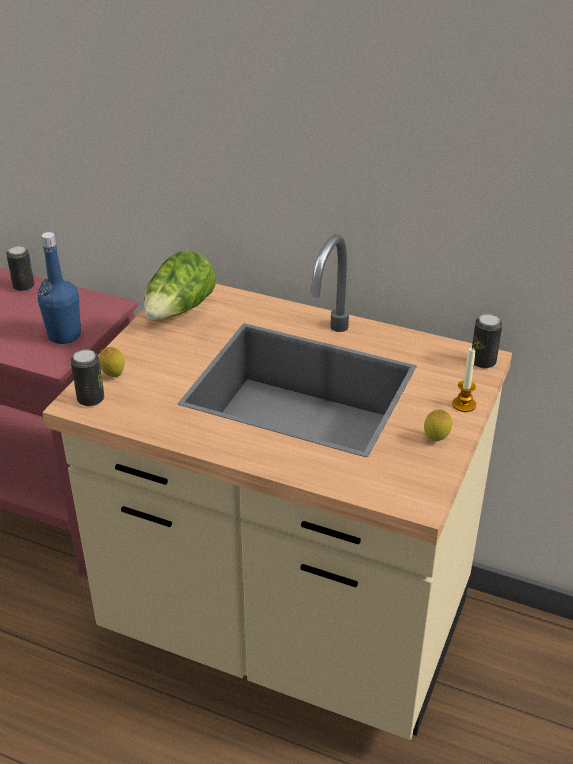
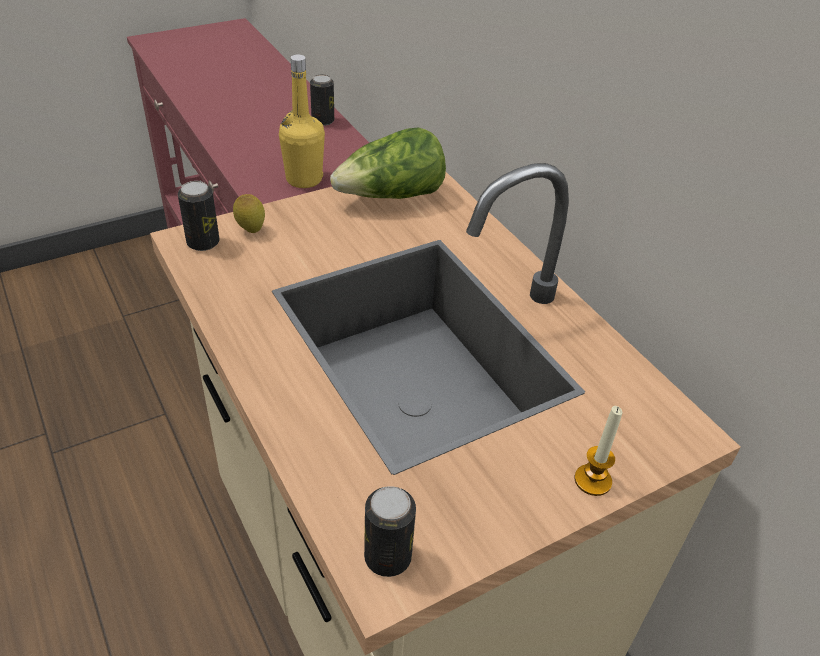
camera: 35 degrees right, 5 degrees up
blue bottle [38,232,81,344] -> yellow bottle [279,55,325,188]
lemon [424,409,452,441] -> none
can [472,314,502,368] -> can moved to [364,486,416,577]

